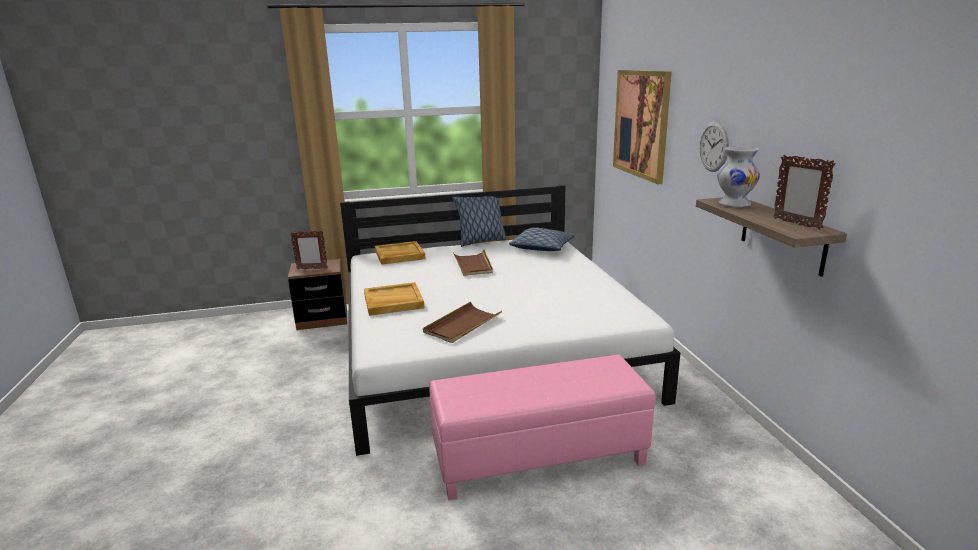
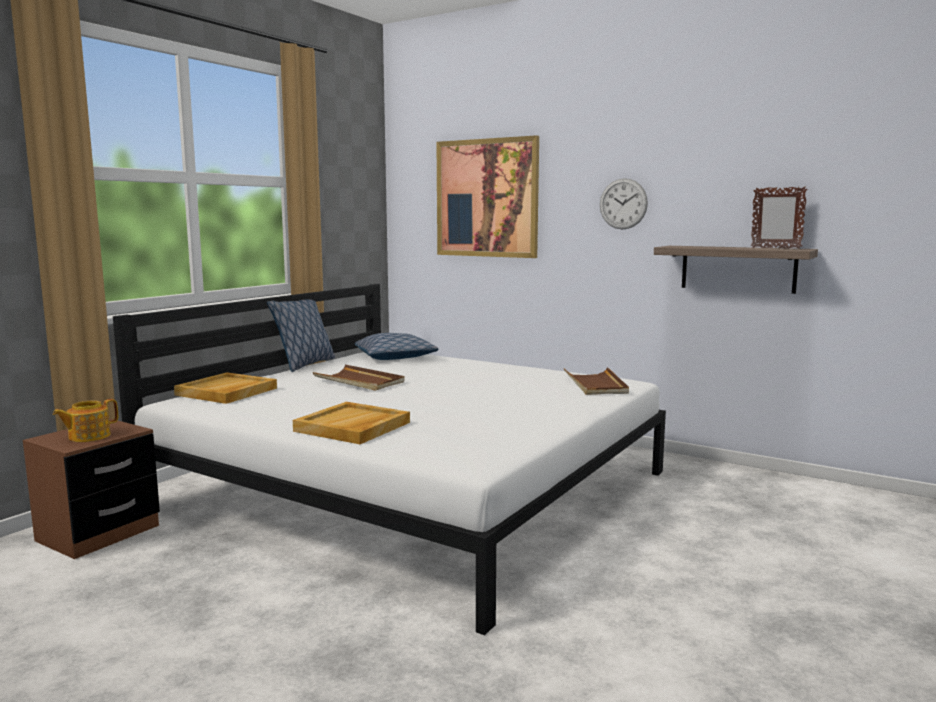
camera: 45 degrees left, 10 degrees down
picture frame [290,230,328,269] -> teapot [53,399,118,442]
brown tray [423,301,502,343] -> brown tray moved to [564,367,629,395]
pink ottoman [429,354,656,500] -> none
white vase [717,146,760,207] -> none

